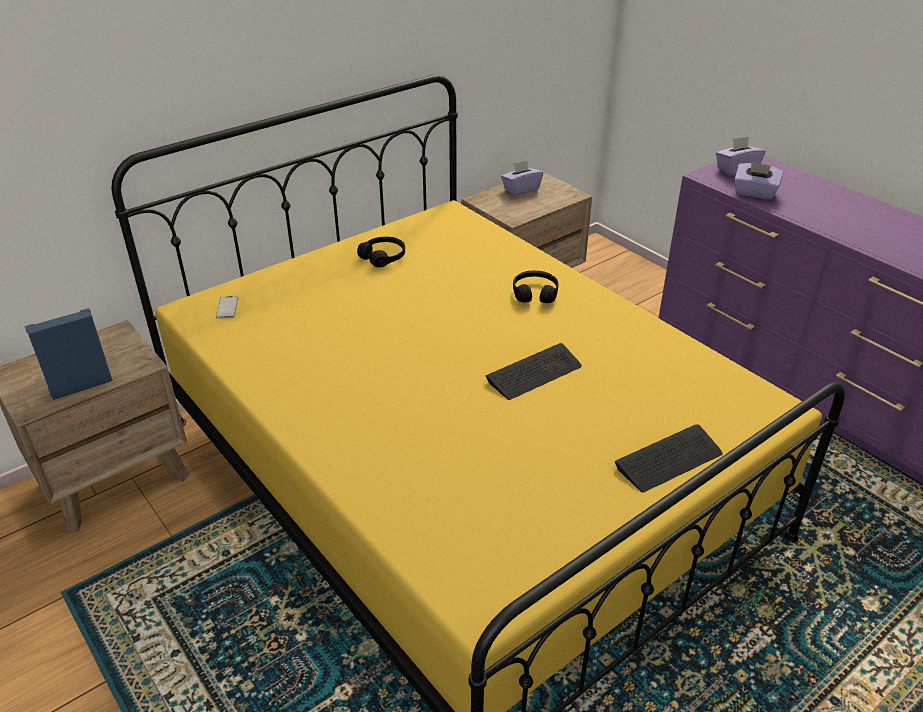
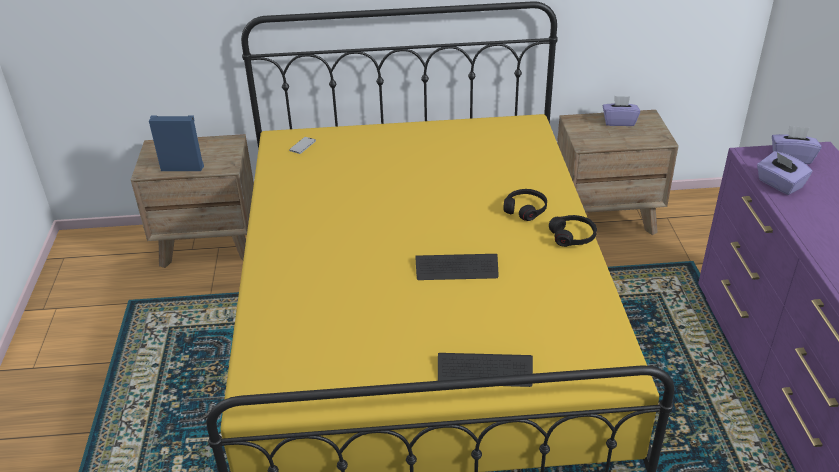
camera: 35 degrees right, 0 degrees up
black headphones [357,237,405,267] -> black headphones moved to [549,215,597,247]

